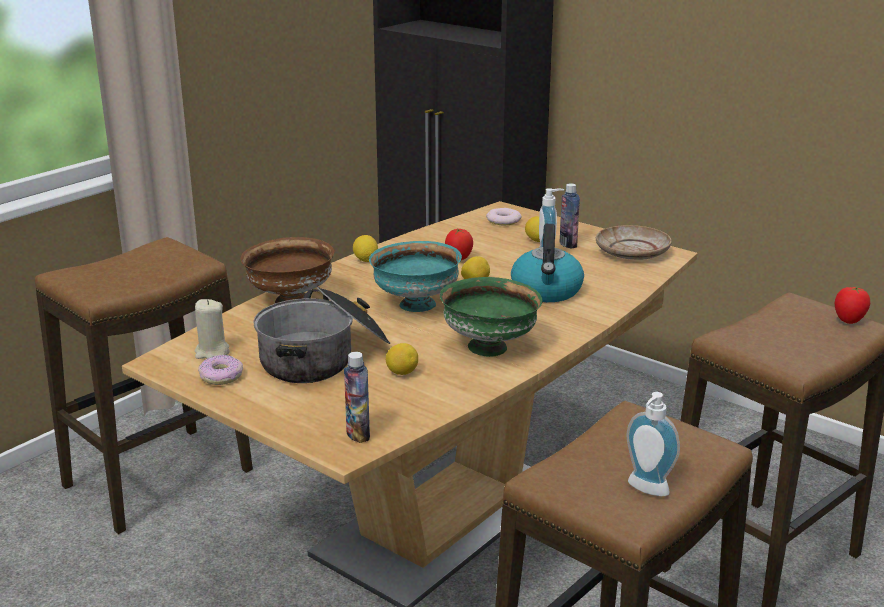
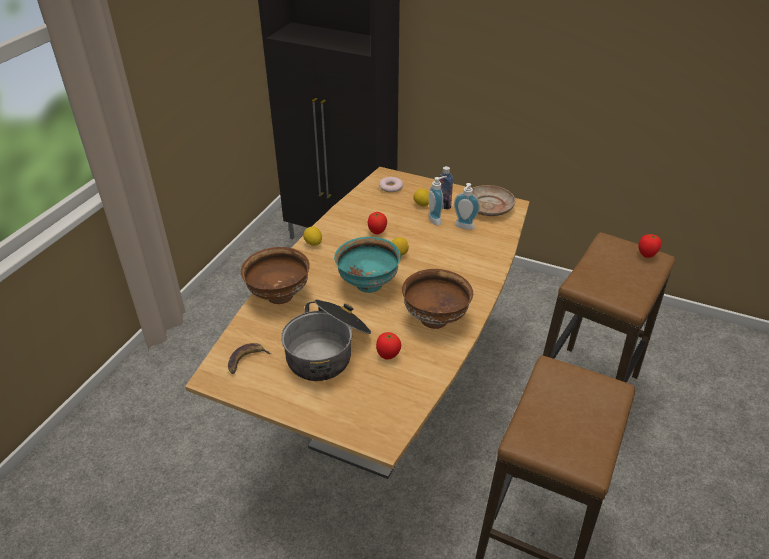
camera: 15 degrees left, 15 degrees up
stool [35,237,253,534] -> none
beige candle [195,299,230,359] -> banana [228,343,271,374]
donut [198,355,243,385] -> none
bottle [344,352,370,443] -> none
lemon [386,343,418,375] -> tomato [376,332,401,360]
green bowl [440,277,543,357] -> brown bowl [402,269,473,329]
kettle [511,224,584,302] -> none
soap dispenser [626,392,680,496] -> soap dispenser moved to [454,183,480,230]

